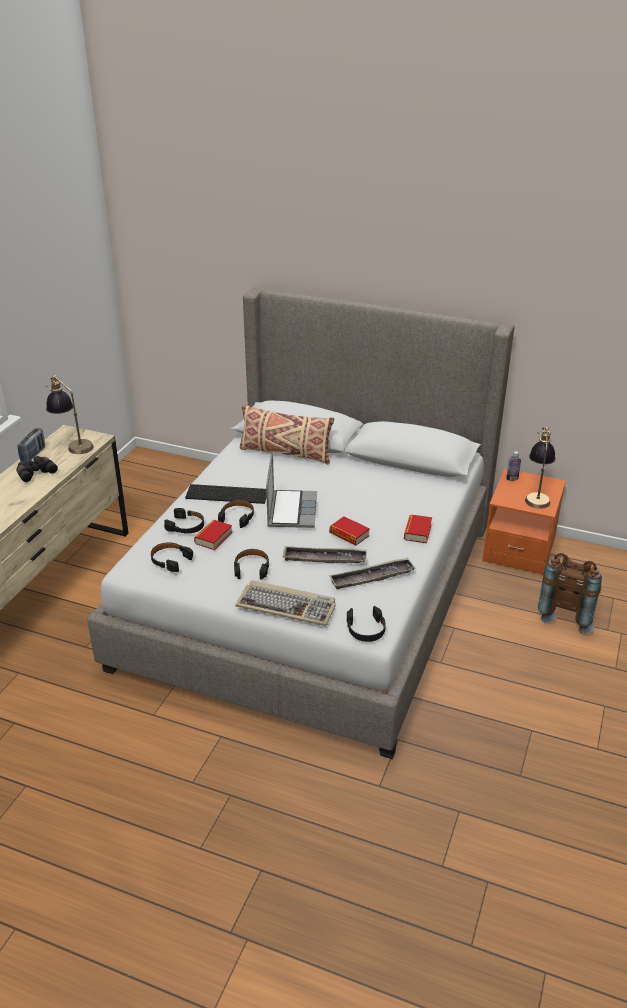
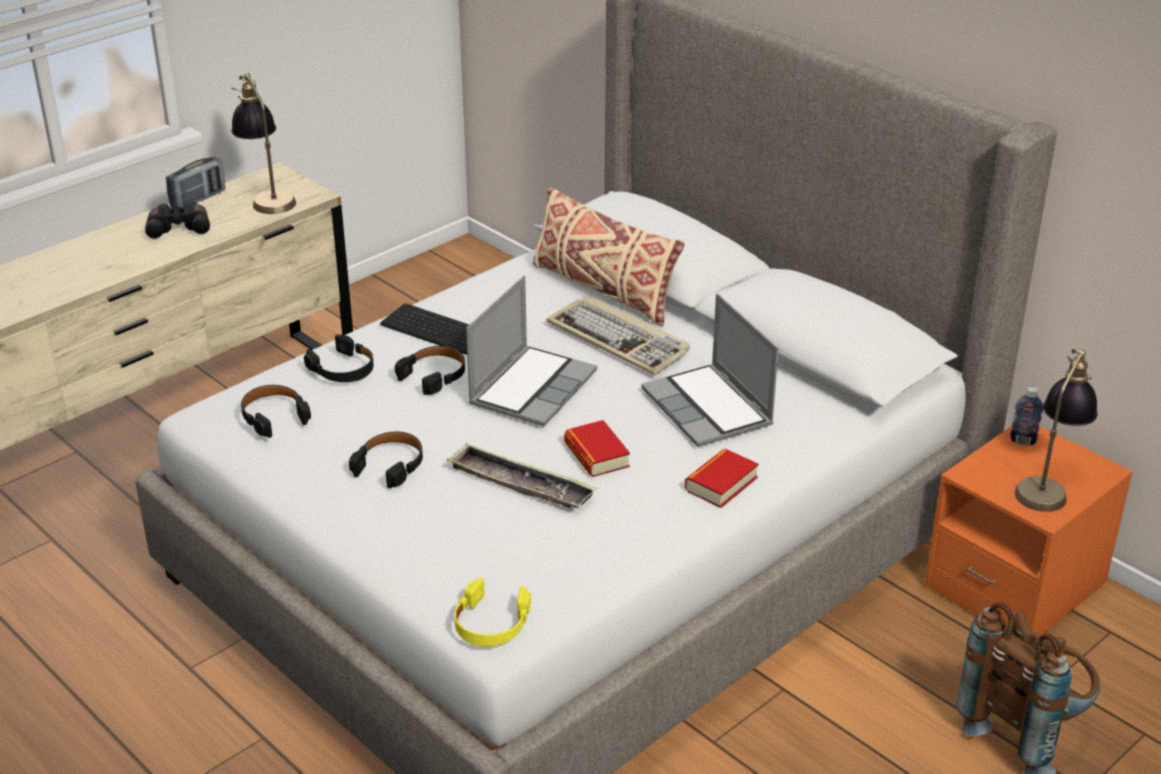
camera: 25 degrees right, 0 degrees up
book [194,520,232,550] -> none
keyboard [235,580,336,626] -> keyboard moved to [547,295,690,375]
tray [329,557,416,590] -> none
black headphones [347,606,386,642] -> yellow headphones [454,578,531,647]
none -> laptop [641,293,779,447]

